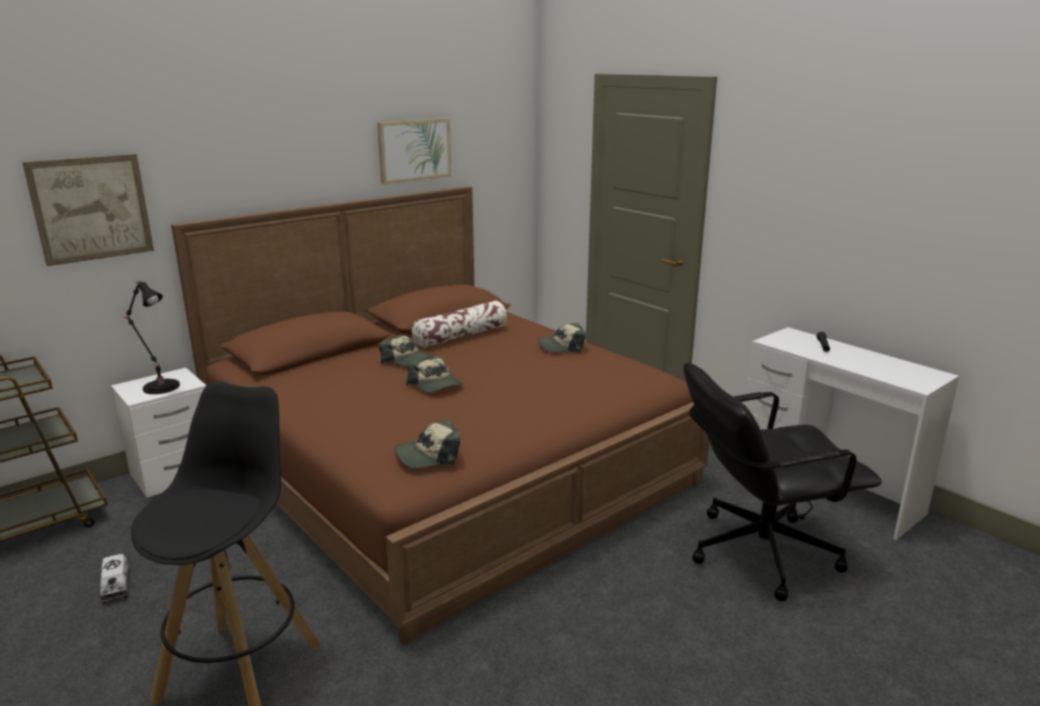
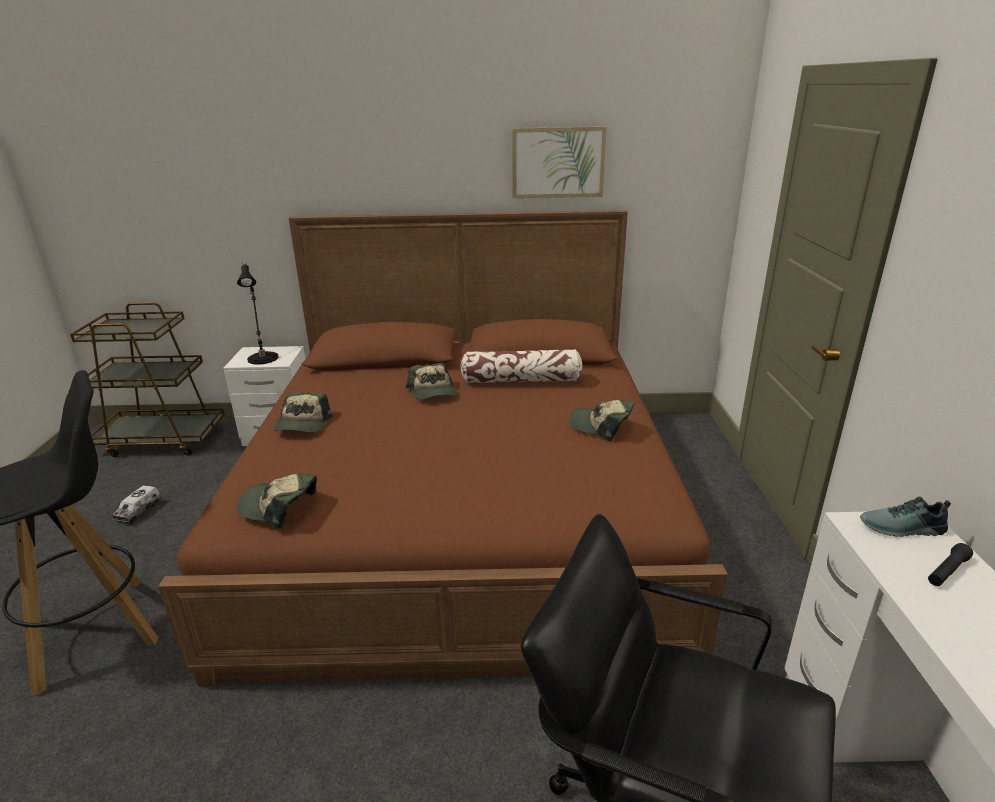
camera: 40 degrees right, 5 degrees up
picture [22,154,154,266] -> none
cap [406,356,463,393] -> cap moved to [274,392,332,433]
none -> shoe [860,496,951,537]

